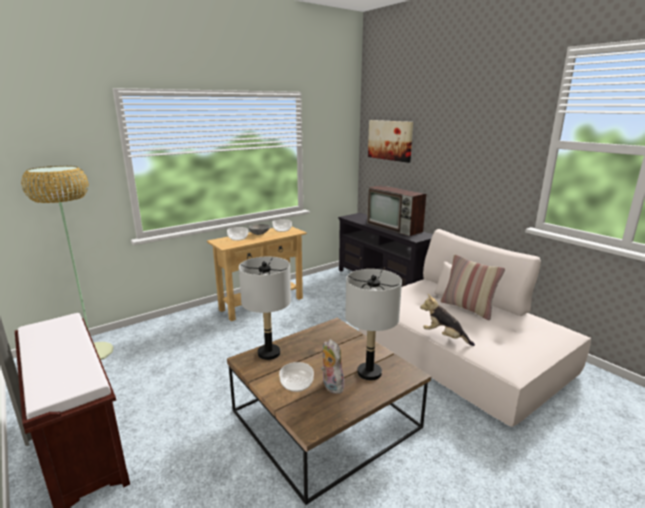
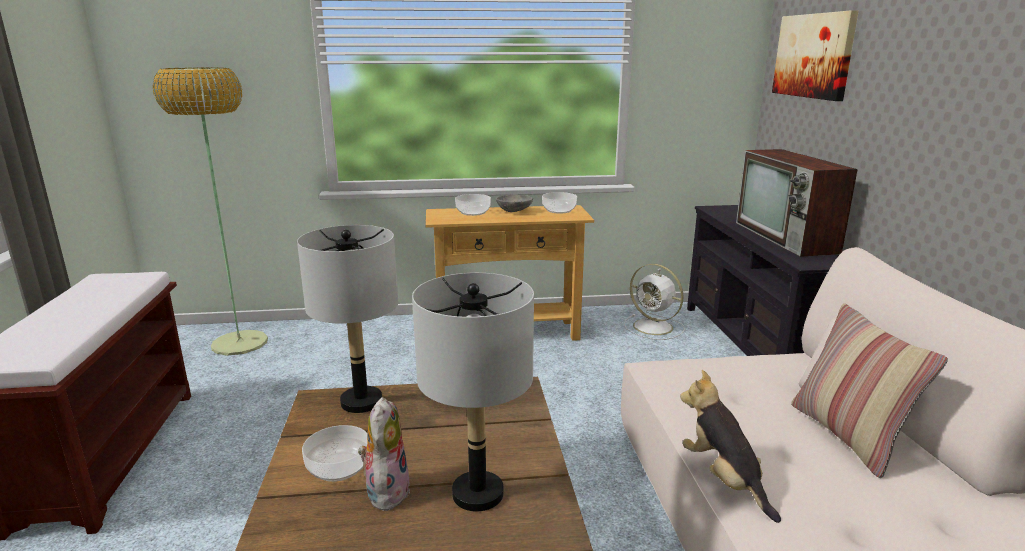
camera: 30 degrees right, 0 degrees up
none -> white fan [624,264,685,340]

